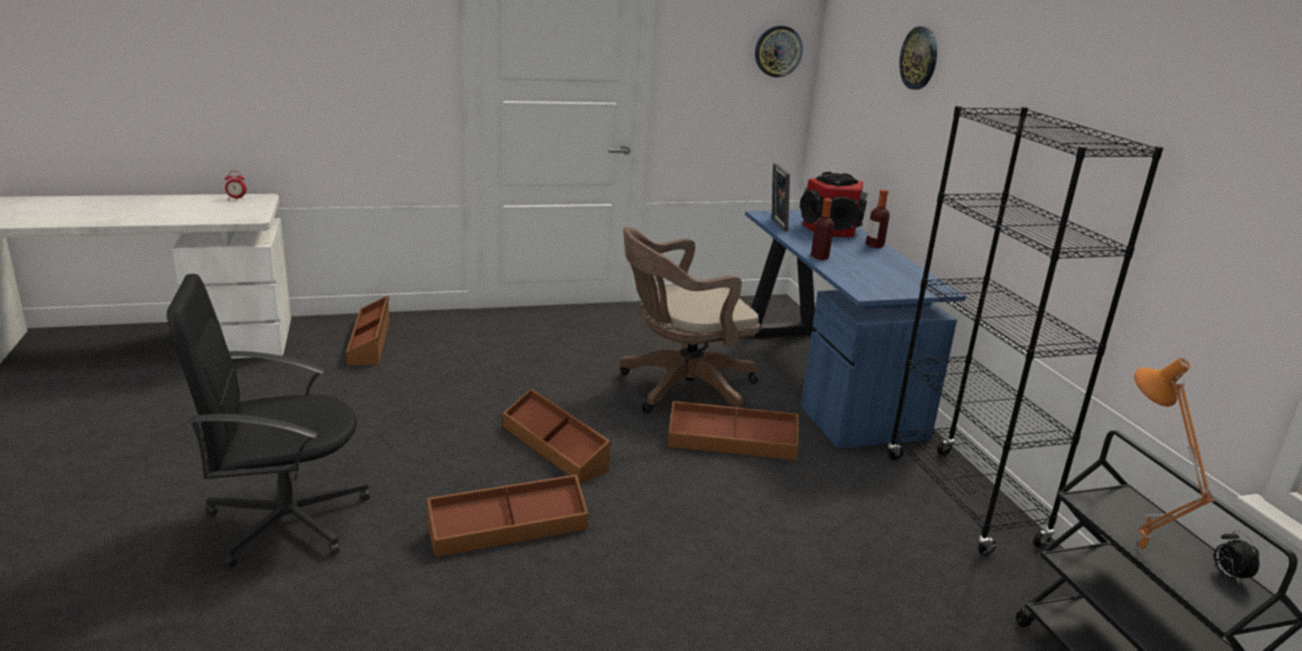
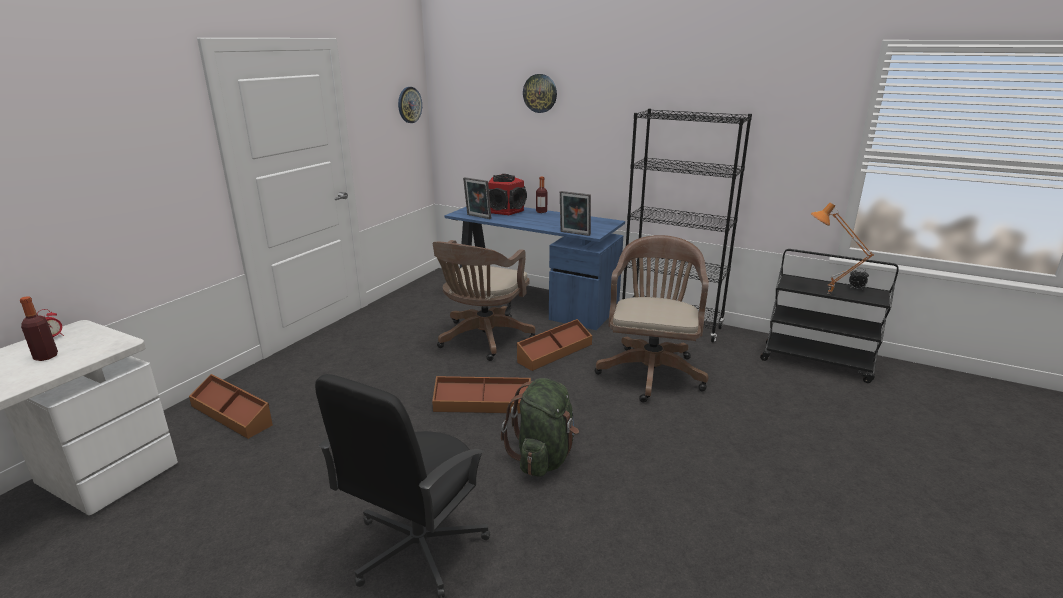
camera: 45 degrees left, 0 degrees up
brown storage box [427,474,588,557] -> green backpack [501,378,579,477]
bottle [811,198,834,260] -> bottle moved to [20,296,58,361]
none -> picture frame [560,191,591,236]
none -> brown office chair [595,235,709,403]

